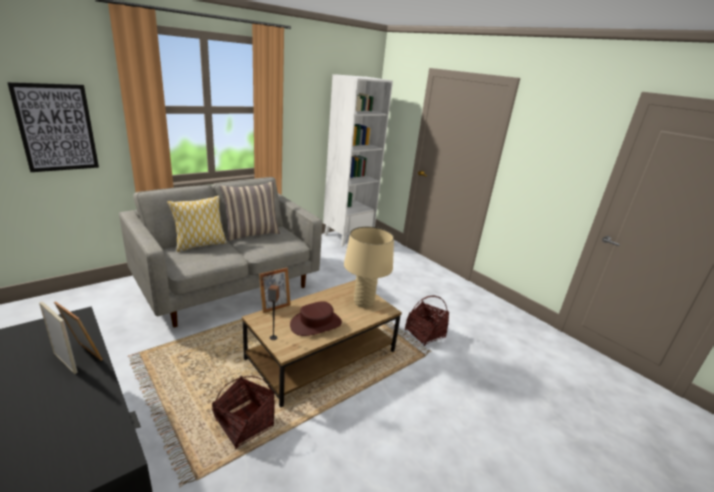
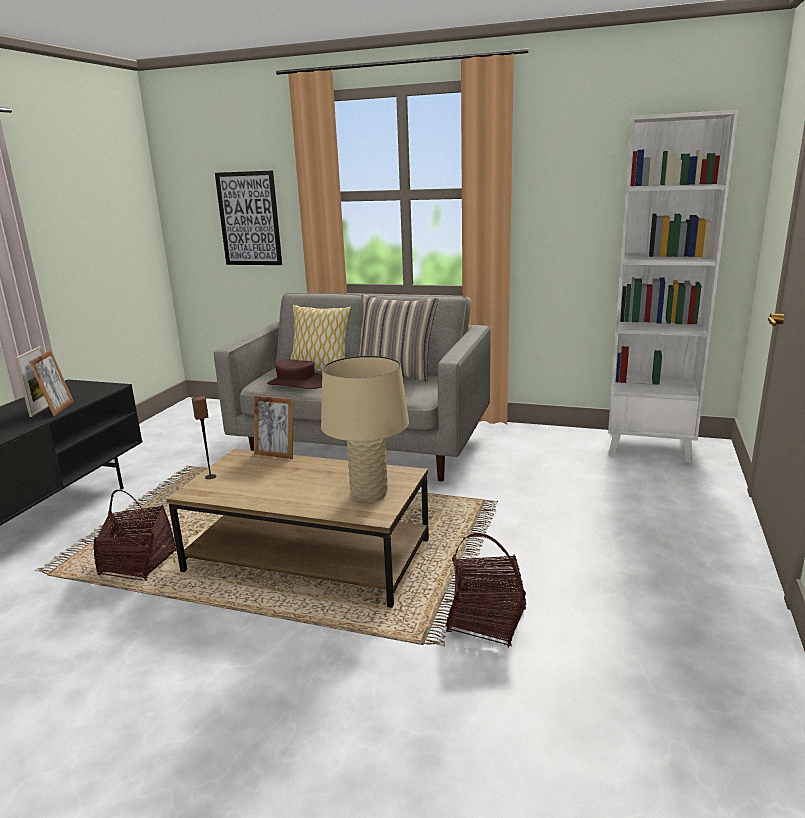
camera: 60 degrees right, 5 degrees down
brown hat [290,301,342,336] -> brown hat moved to [267,359,322,389]

